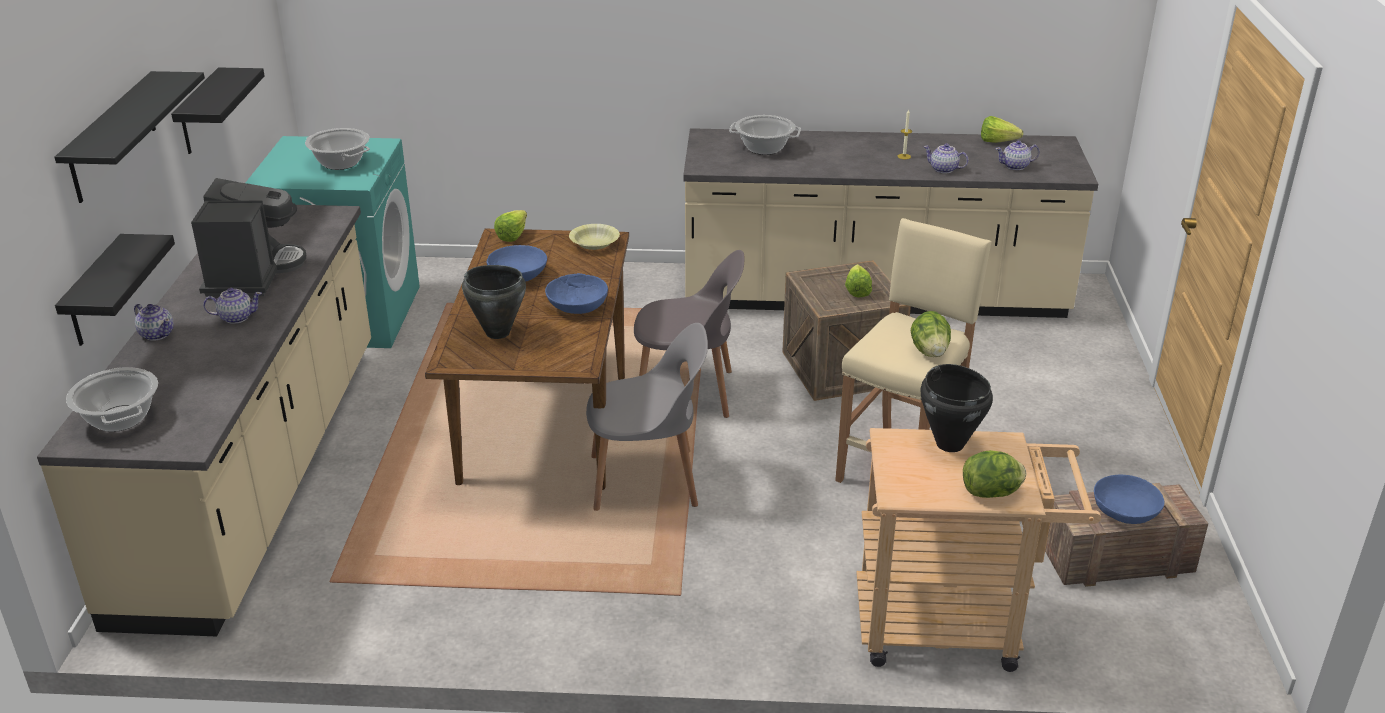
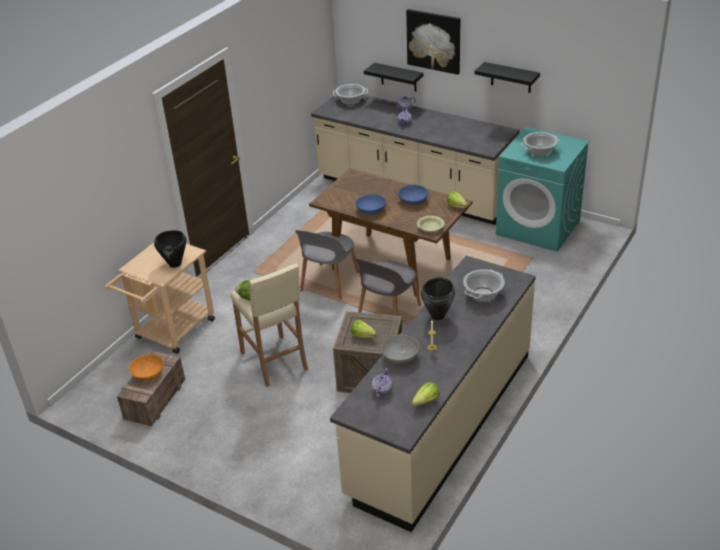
camera: 120 degrees right, 5 degrees up
black shelf [54,71,205,203] -> picture [406,9,460,75]
coffee machine [191,178,306,297] -> none
black cooking pot [462,265,526,339] -> black cooking pot moved to [421,277,455,320]
teapot [923,144,968,173] -> grey bowl [381,335,419,364]
lettuce [963,450,1026,498] -> none
blue bowl [1094,475,1164,524] -> orange bowl [129,354,164,380]

